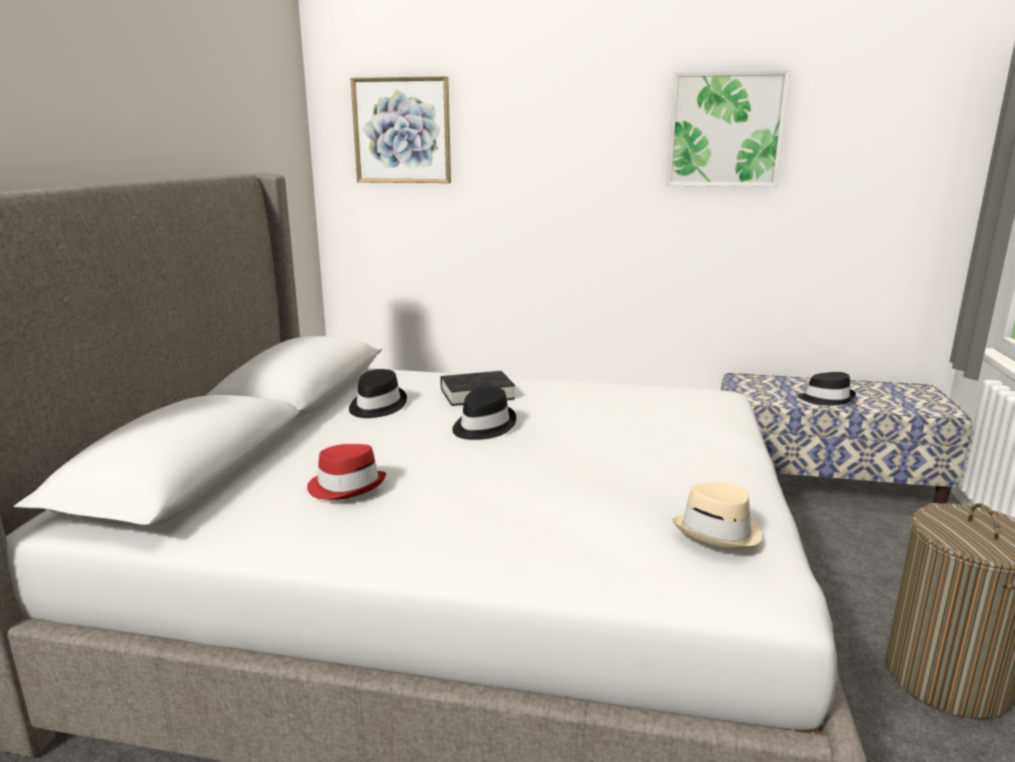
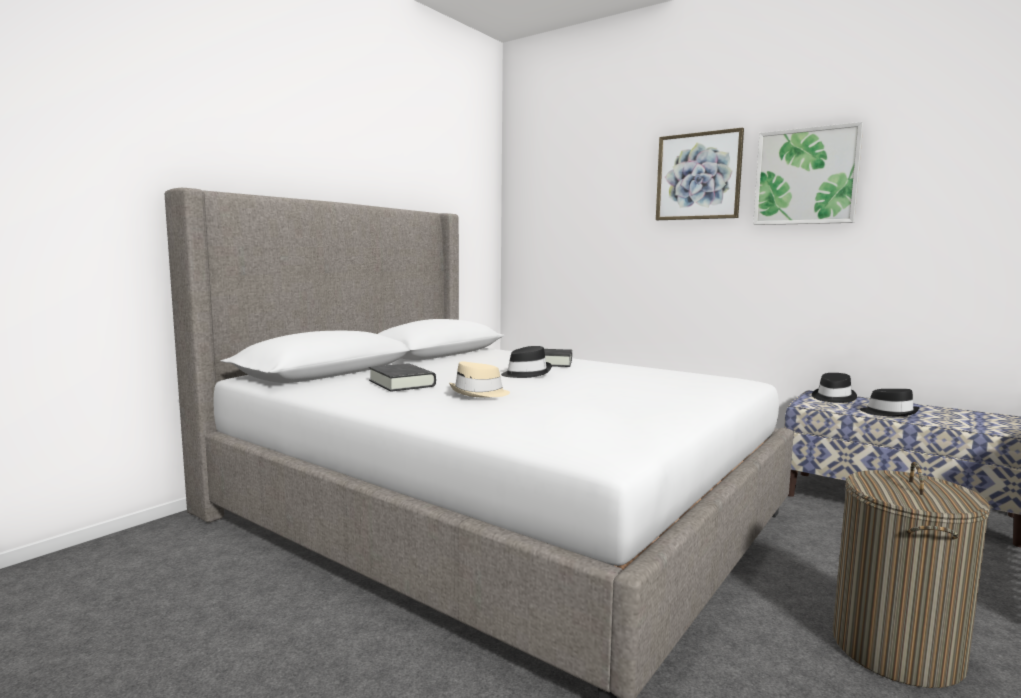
camera: 25 degrees right, 10 degrees down
red hat [307,444,386,500] -> black book [369,363,436,392]
black hat [349,369,407,418] -> black hat moved to [812,373,857,403]
picture [350,76,451,183] -> picture moved to [656,128,744,220]
beige hat [673,482,762,549] -> beige hat moved to [449,361,510,397]

